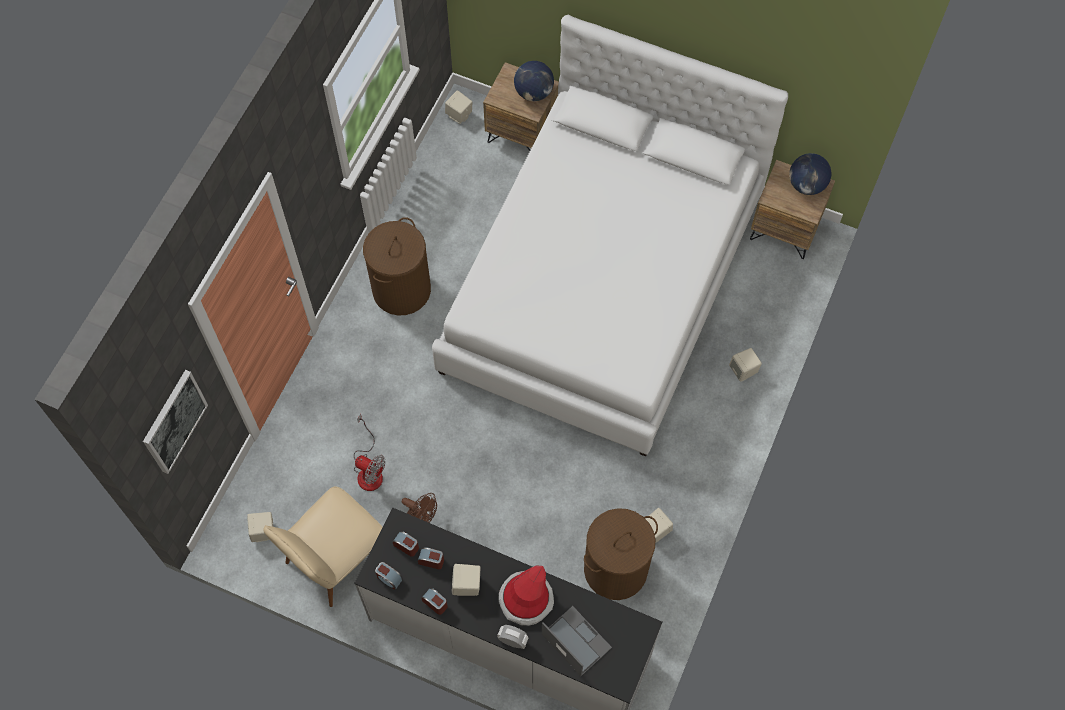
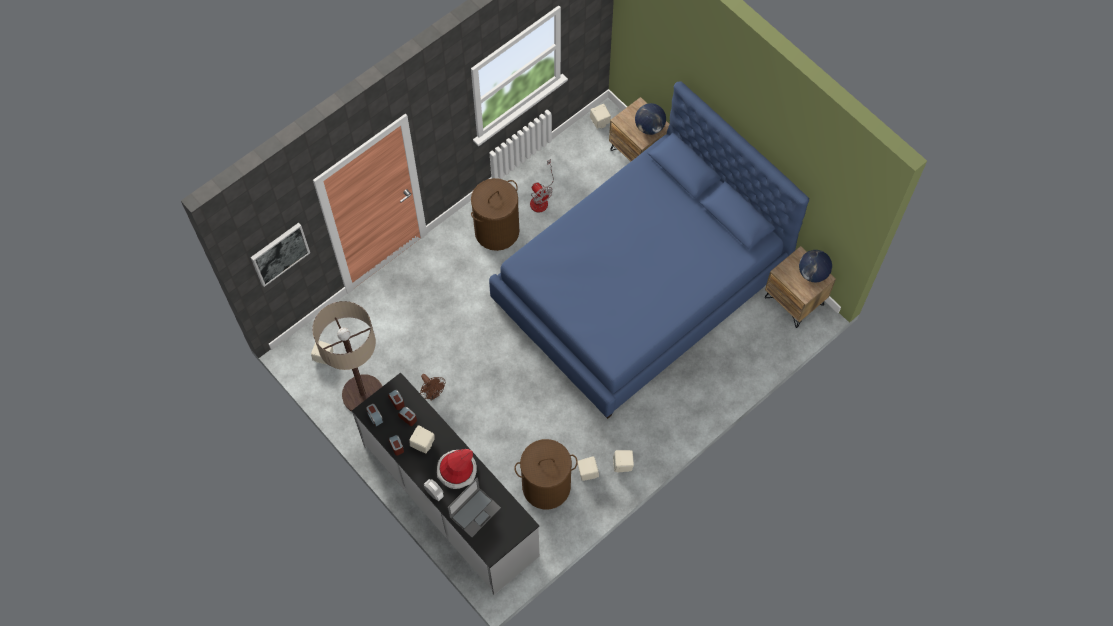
camera: 25 degrees right, 0 degrees up
beige chair [263,486,382,607] -> floor lamp [312,301,383,412]
fan [354,414,385,491] -> fan moved to [530,159,554,212]
white bed [432,15,788,457] -> blue bed [489,81,809,419]
laptop [542,606,612,676] -> laptop turned 60 degrees clockwise [447,478,501,537]
beige speaker [729,348,762,382] -> beige speaker moved to [613,450,634,473]

